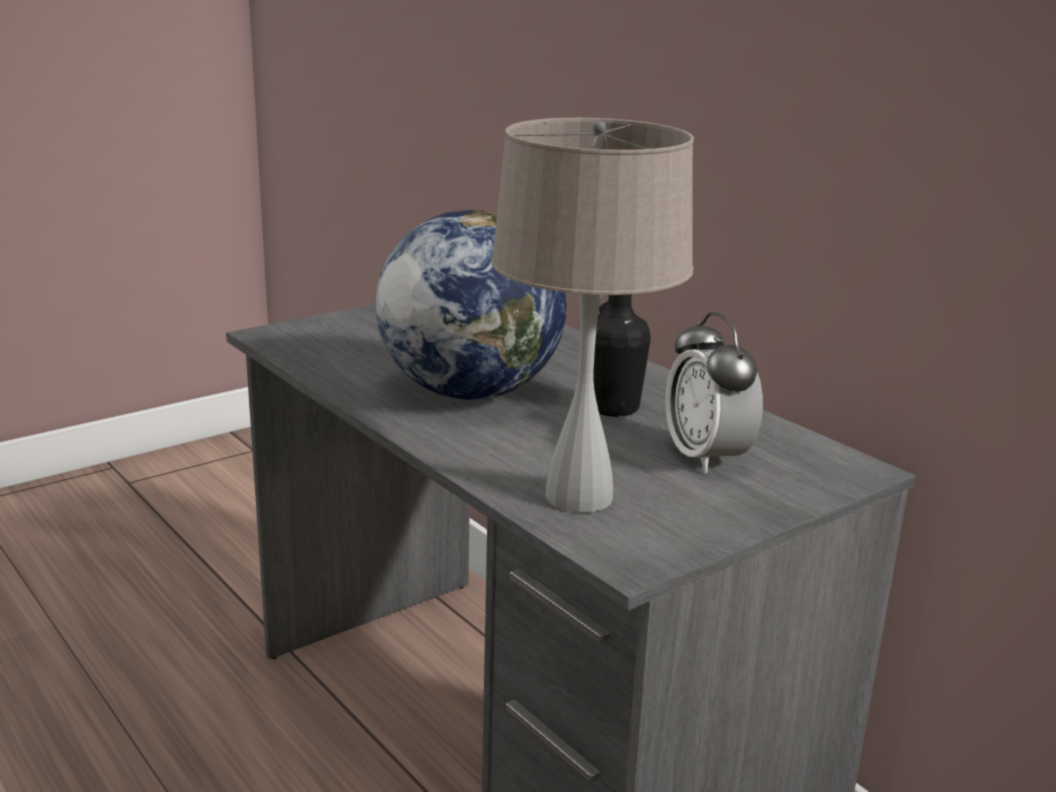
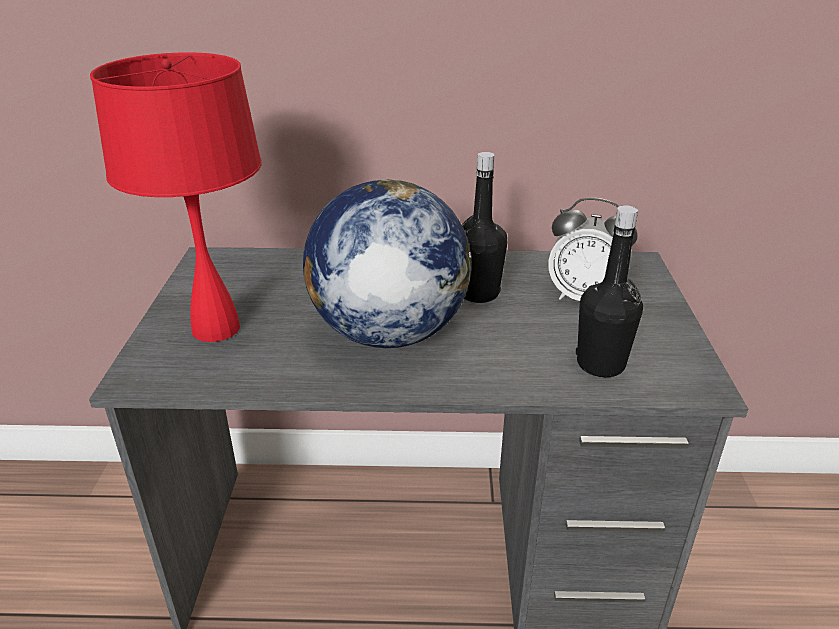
camera: 50 degrees left, 10 degrees up
beige table lamp [491,118,694,513] -> black bottle [576,205,643,377]
none -> red table lamp [90,52,262,342]

